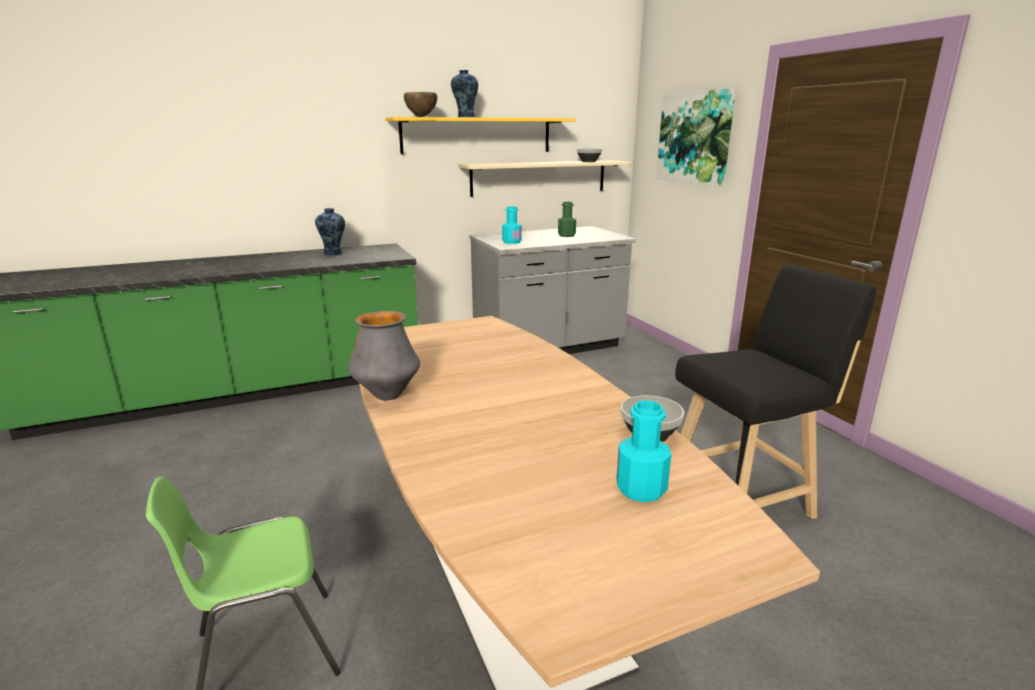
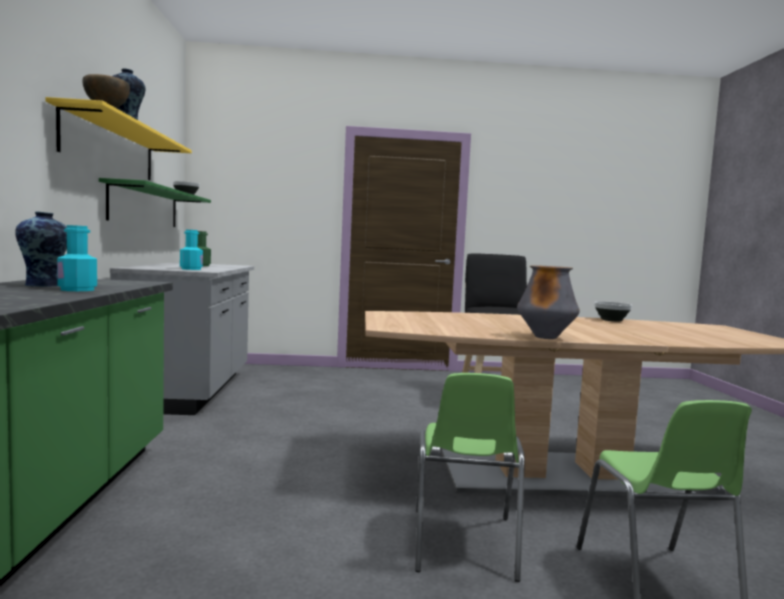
camera: 70 degrees left, 15 degrees down
beige shelf [458,160,631,197] -> green shelf [99,178,211,227]
turquoise bottle [617,400,671,502] -> turquoise bottle moved to [57,225,97,291]
picture [656,88,736,187] -> none
none -> green chair [415,373,525,582]

